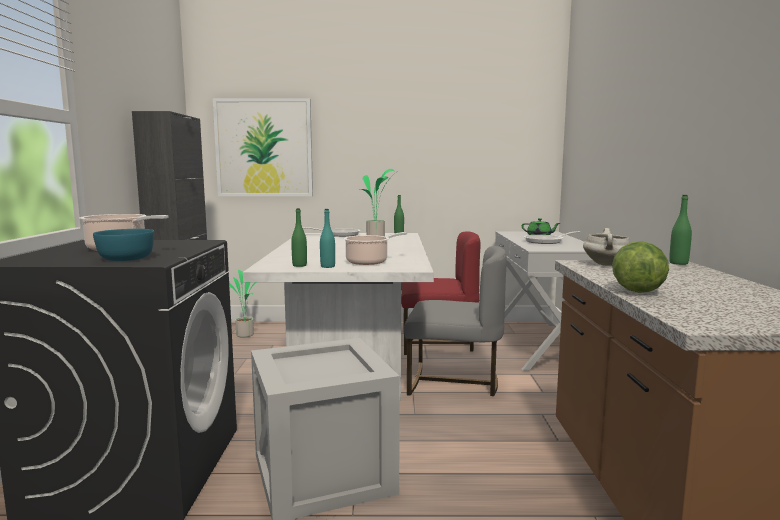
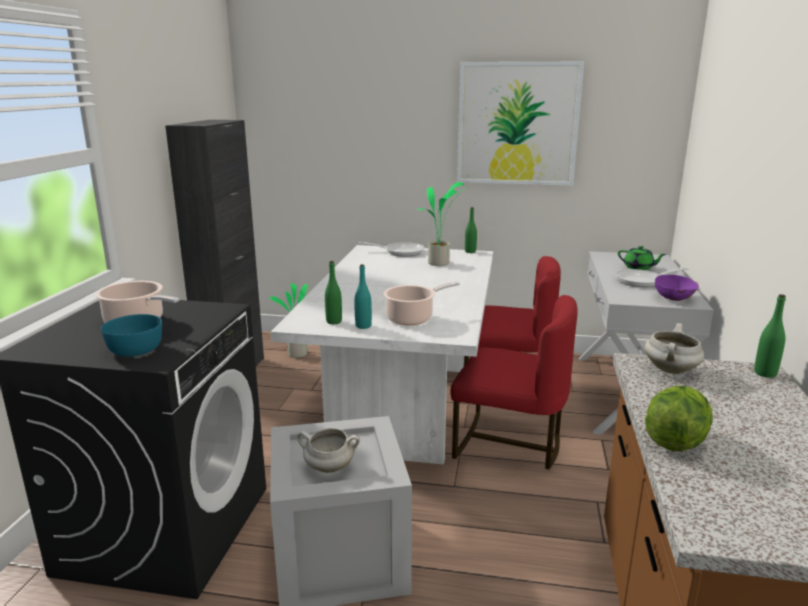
camera: 10 degrees right, 10 degrees up
picture [213,99,313,196] -> picture moved to [457,61,584,186]
grey chair [404,246,507,396] -> red chair [451,295,578,469]
none -> white cooking pot [297,428,360,473]
none -> purple bowl [655,274,699,301]

